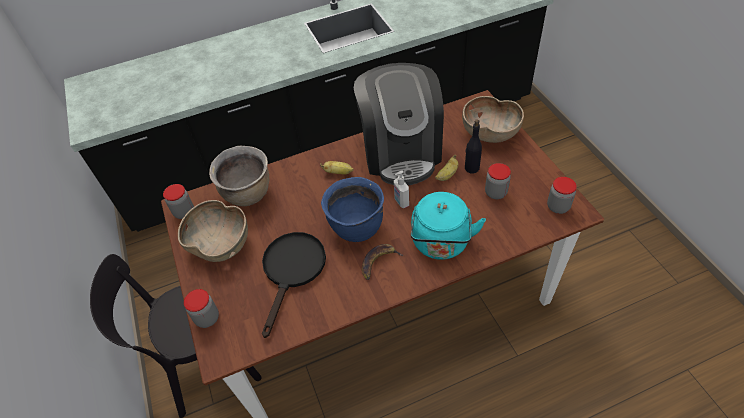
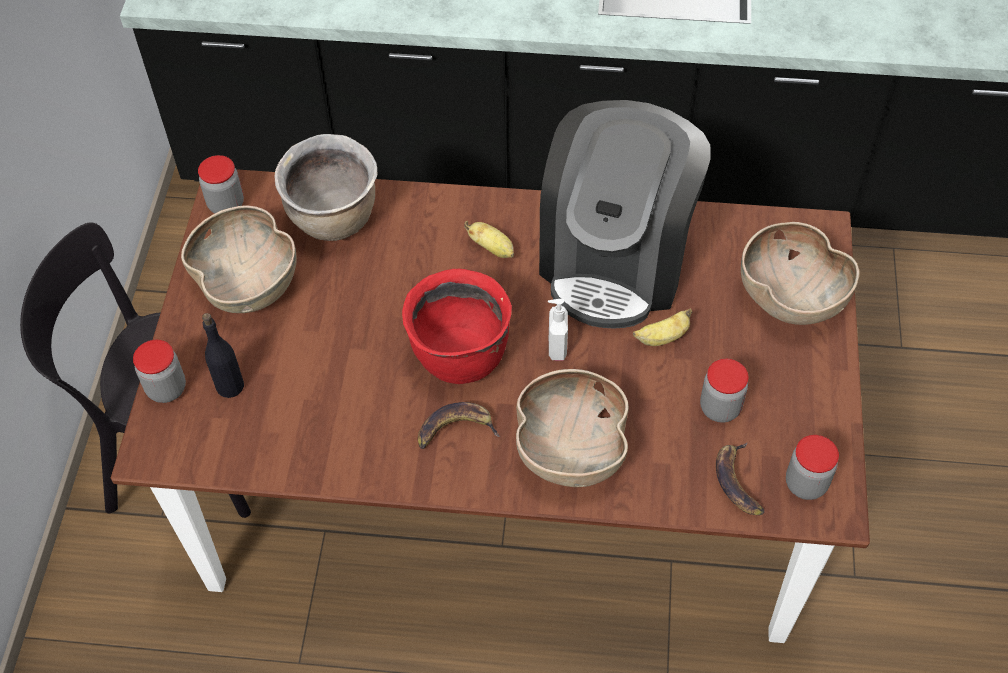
camera: 25 degrees right, 5 degrees up
black frying pan [262,232,326,338] -> none
blue cooking pot [321,177,384,242] -> red cooking pot [402,269,512,384]
turquoise kettle [411,192,486,260] -> brown bowl [516,369,629,487]
black bottle [465,120,482,174] -> black bottle moved to [202,313,244,398]
none -> banana [716,443,764,515]

